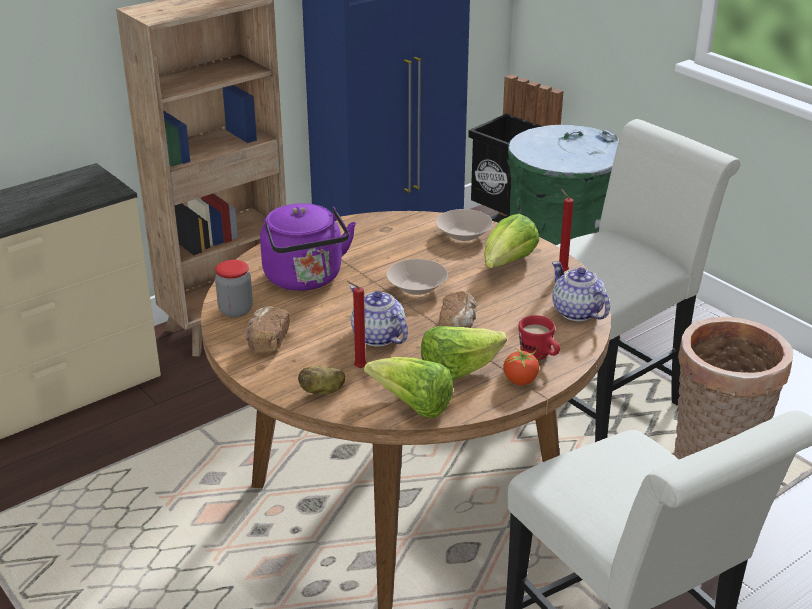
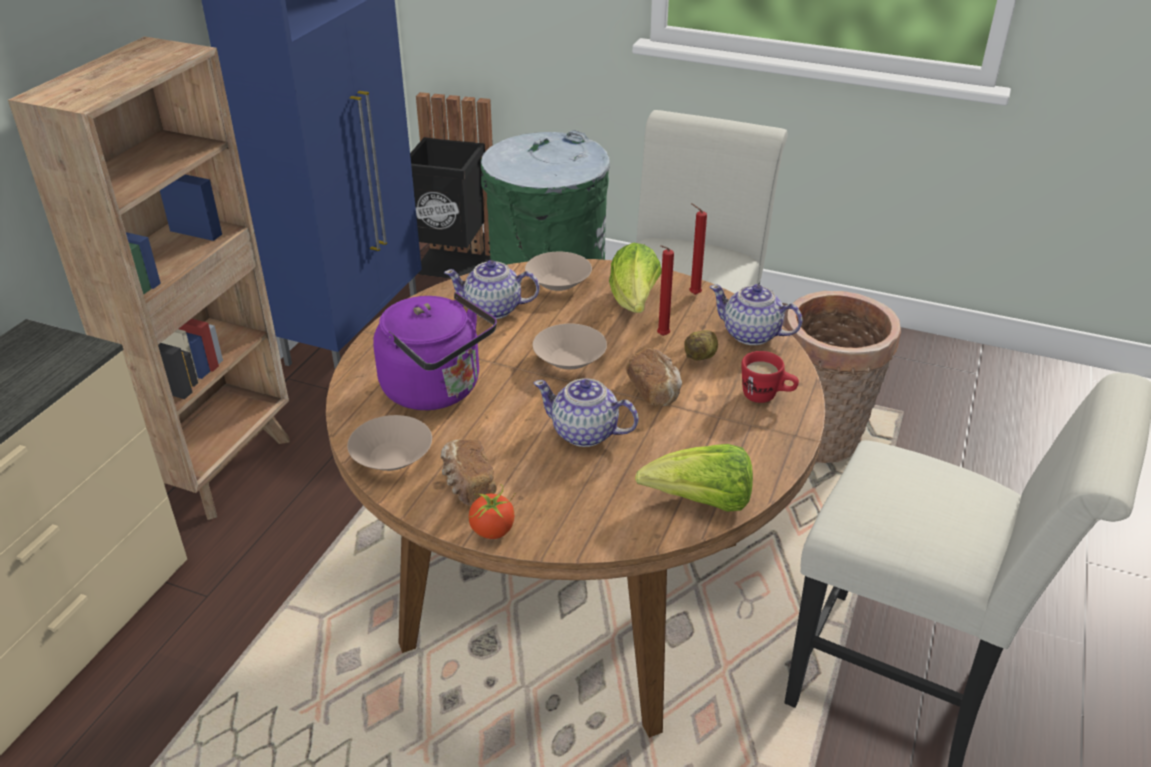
camera: 30 degrees left, 5 degrees up
jar [215,260,253,317] -> beige bowl [347,415,432,471]
potato [298,366,345,395] -> potato moved to [684,330,718,361]
red candle [347,281,367,368] -> red candle moved to [657,245,674,336]
lettuce [421,326,507,381] -> none
tomato [503,347,542,385] -> tomato moved to [469,484,515,539]
none -> teapot [444,260,539,319]

